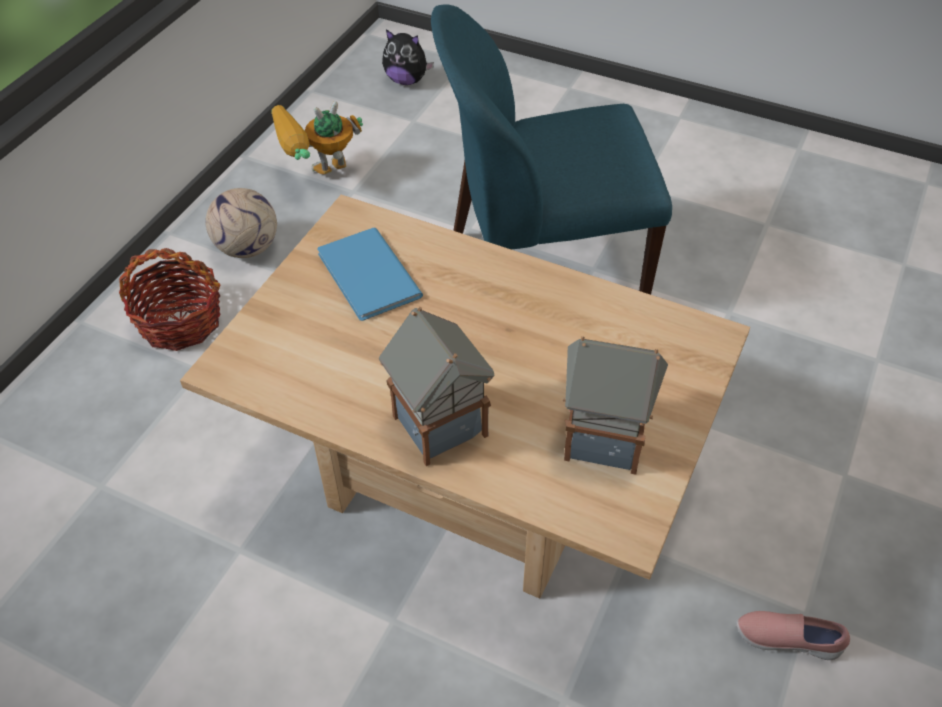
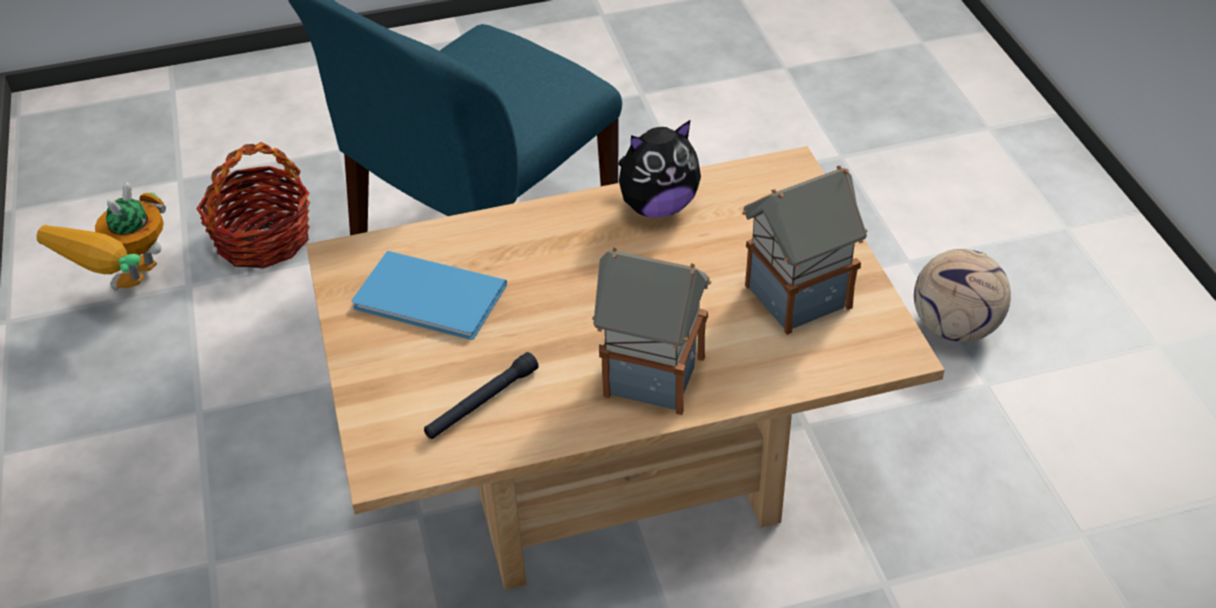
camera: 40 degrees left, 5 degrees down
basket [119,248,220,351] -> basket moved to [196,142,310,269]
football [205,188,277,258] -> football moved to [914,249,1011,342]
plush toy [382,29,434,85] -> plush toy moved to [618,120,701,218]
pink shoe [736,611,850,660] -> none
none -> black flashlight [424,352,539,439]

